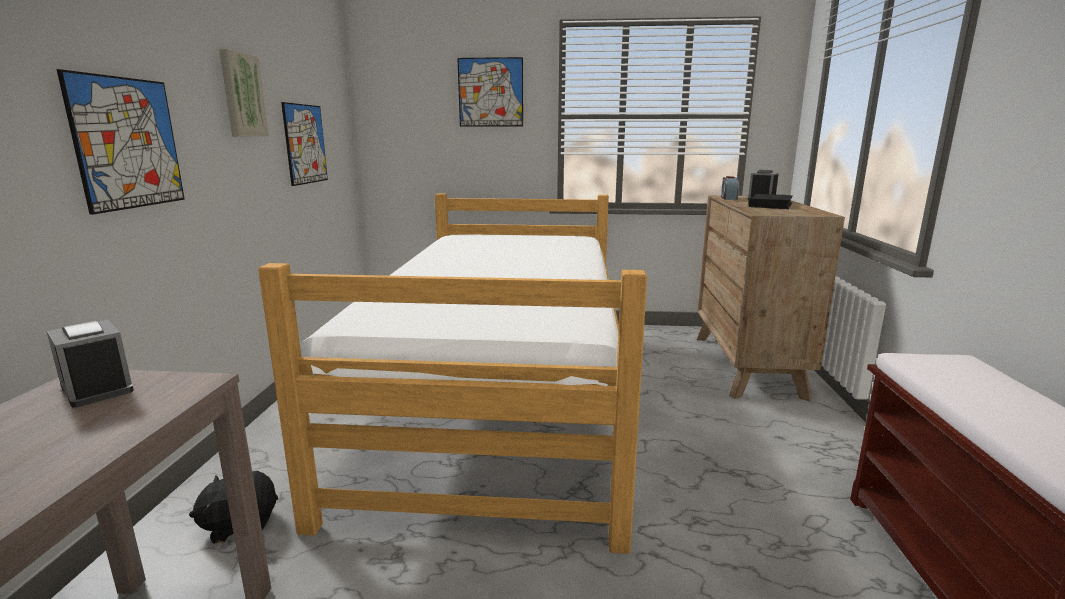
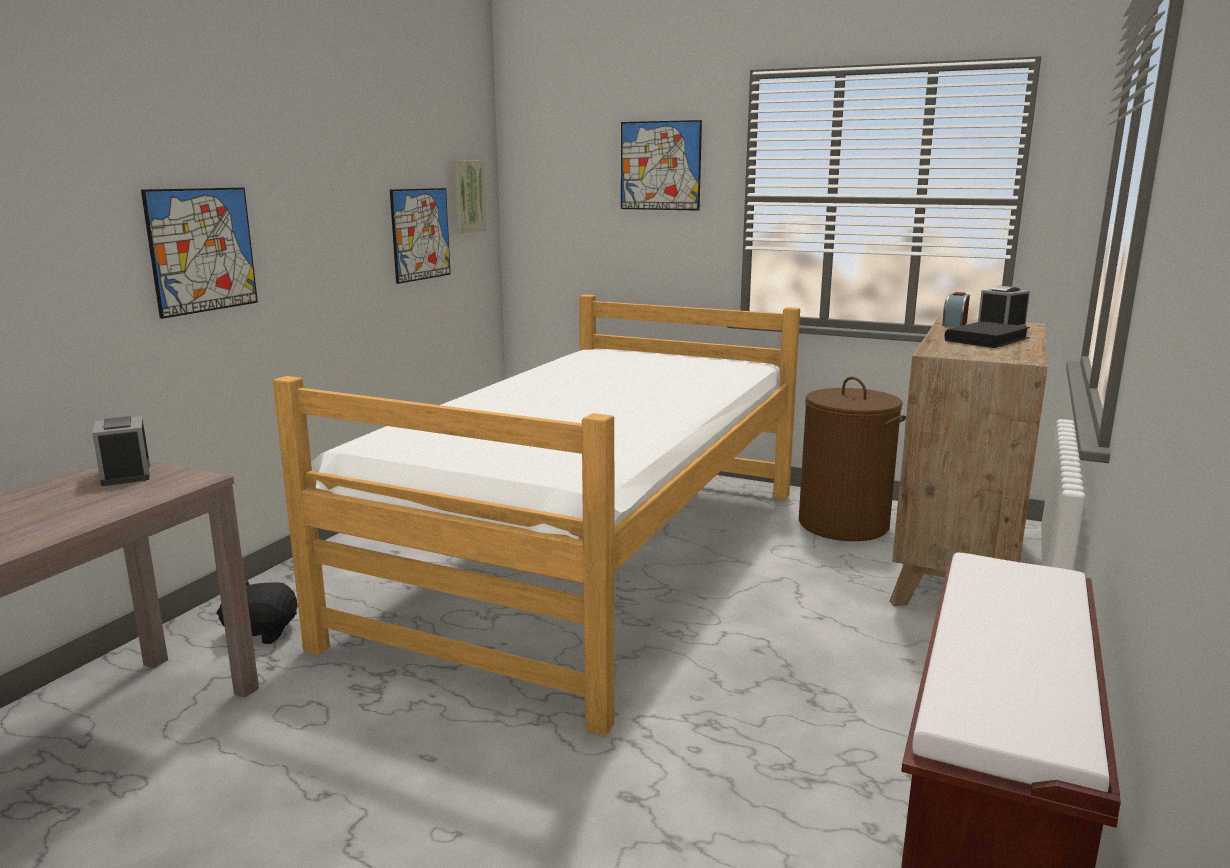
camera: 20 degrees right, 0 degrees up
picture [219,49,269,137] -> picture moved to [452,160,487,234]
none -> brown laundry basket [799,377,906,541]

